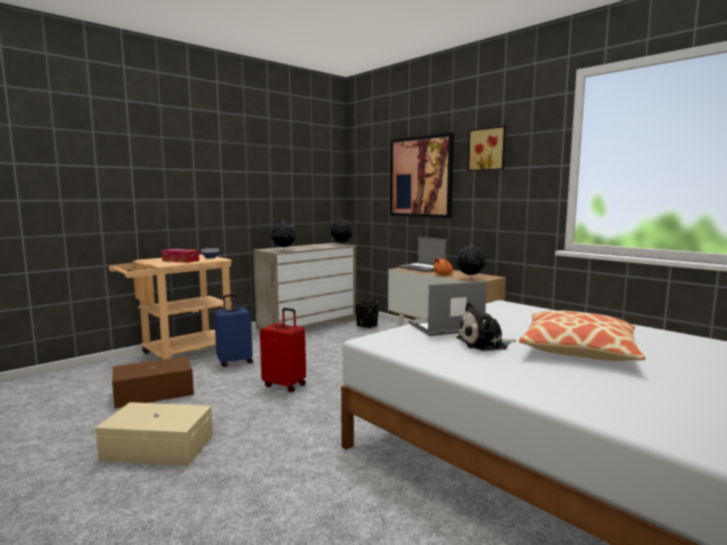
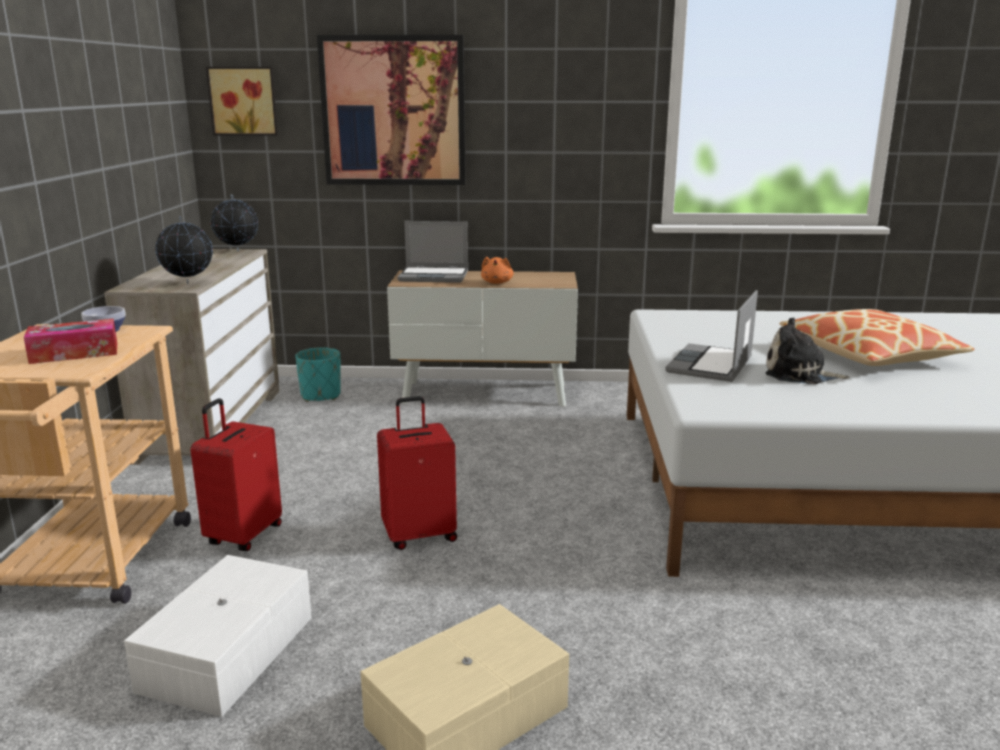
camera: 45 degrees left, 10 degrees up
brown storage box [112,356,194,408] -> white storage box [124,555,312,717]
blue suitcase [214,294,253,367] -> red suitcase [191,398,282,551]
black planter [355,300,379,329] -> turquoise planter [295,347,341,402]
globe [456,243,486,278] -> none
plush toy [456,302,516,351] -> plush toy turned 75 degrees clockwise [765,318,850,384]
picture [467,126,506,171] -> picture moved to [206,67,278,136]

